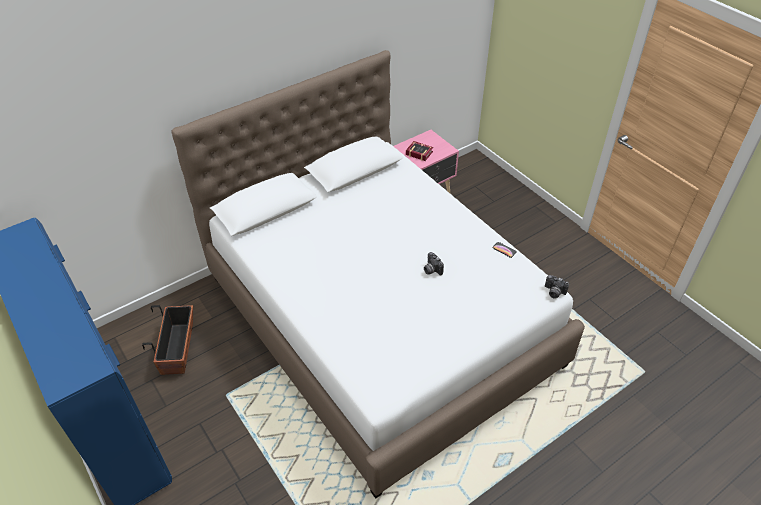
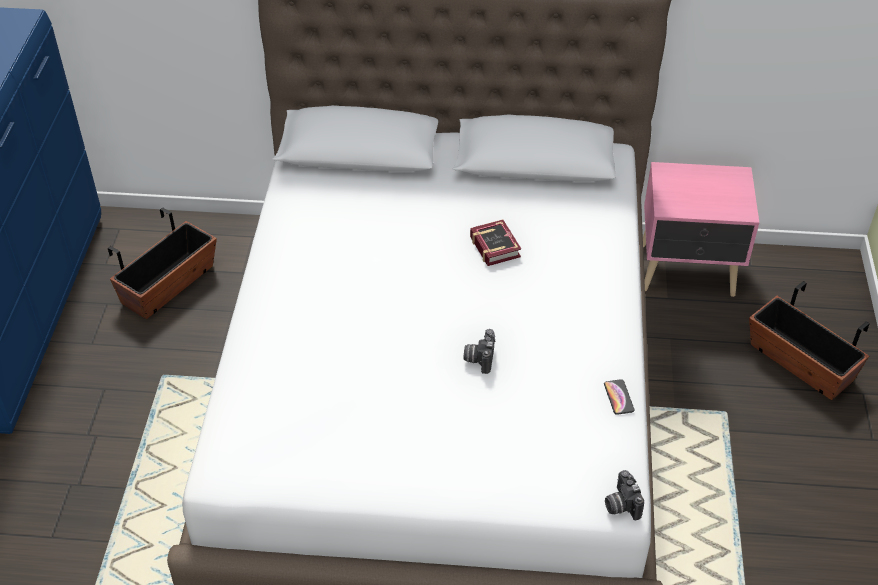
camera: 40 degrees right, 0 degrees up
book [406,141,433,161] -> book moved to [470,220,521,266]
none -> planter [749,281,870,400]

